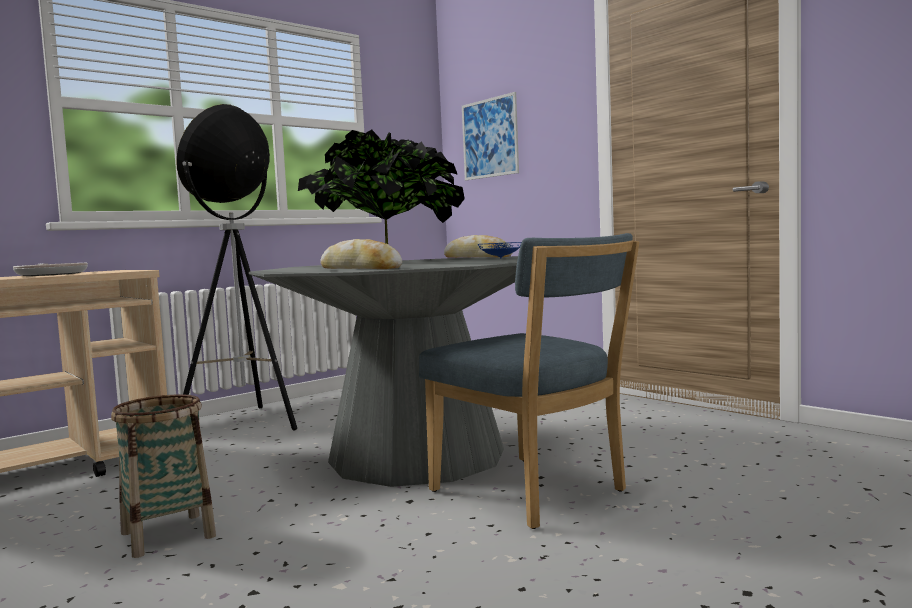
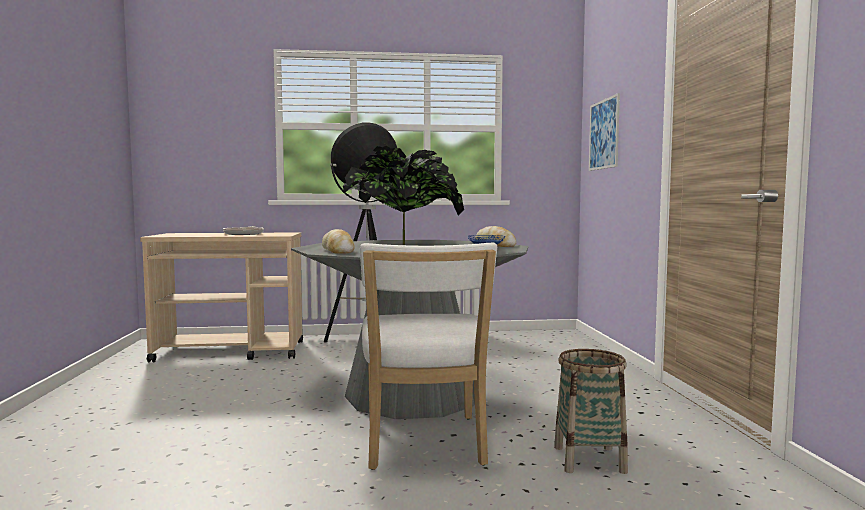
camera: 35 degrees right, 0 degrees up
basket [111,394,216,558] -> basket moved to [554,349,628,474]
blue chair [419,233,639,529] -> white chair [360,243,497,470]

